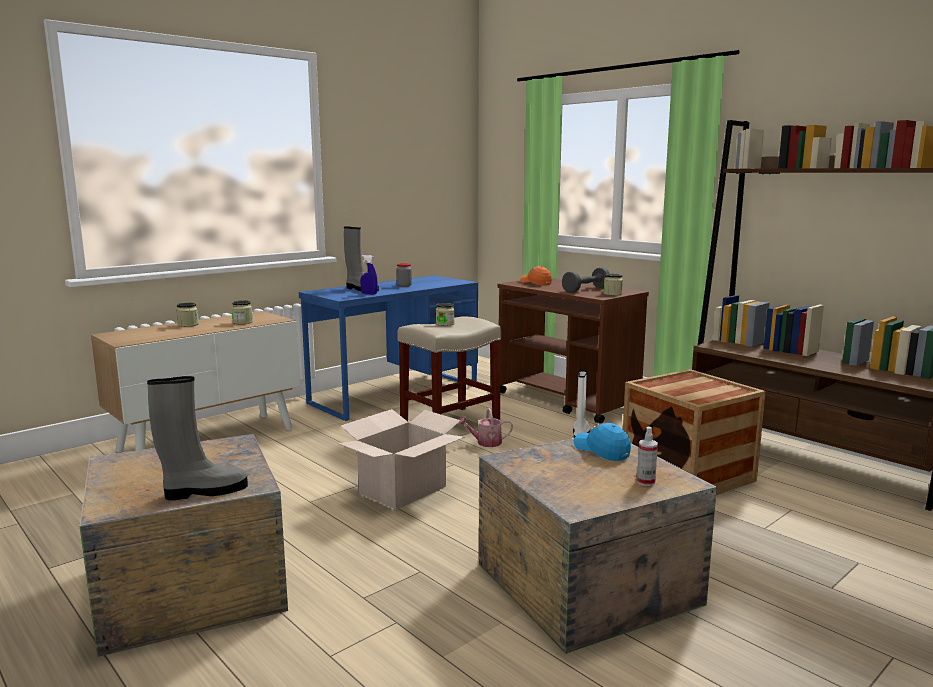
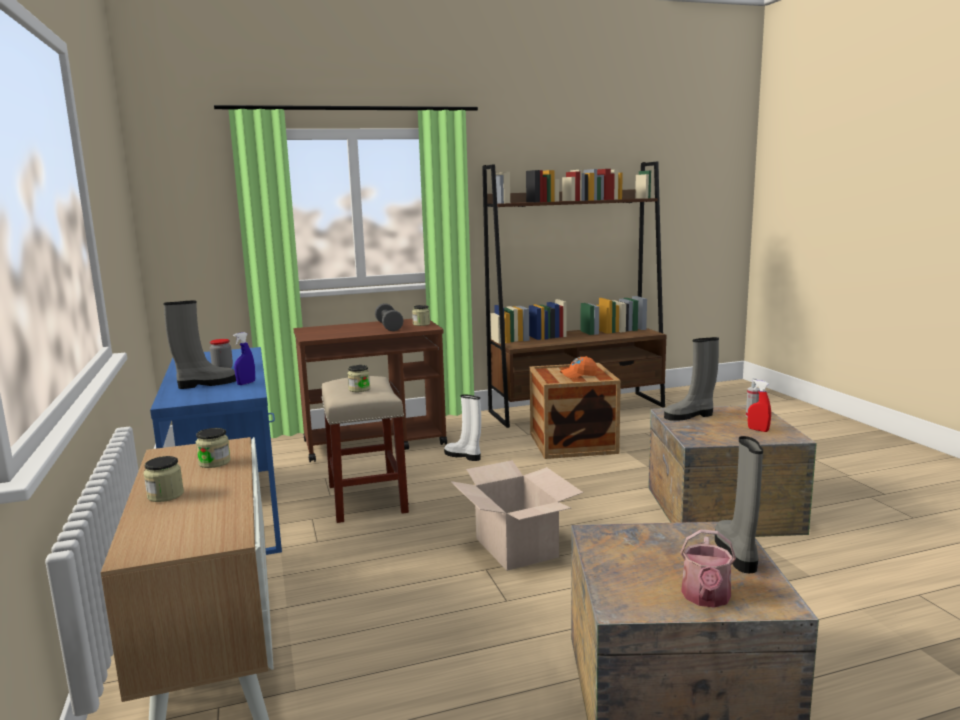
camera: 65 degrees left, 0 degrees up
watering can [457,408,513,447] -> watering can moved to [680,529,736,608]
orange cap [520,266,552,285] -> orange cap moved to [560,356,597,378]
blue cap [574,423,631,461] -> grey boot [664,337,719,421]
none -> red spray bottle [748,380,771,432]

